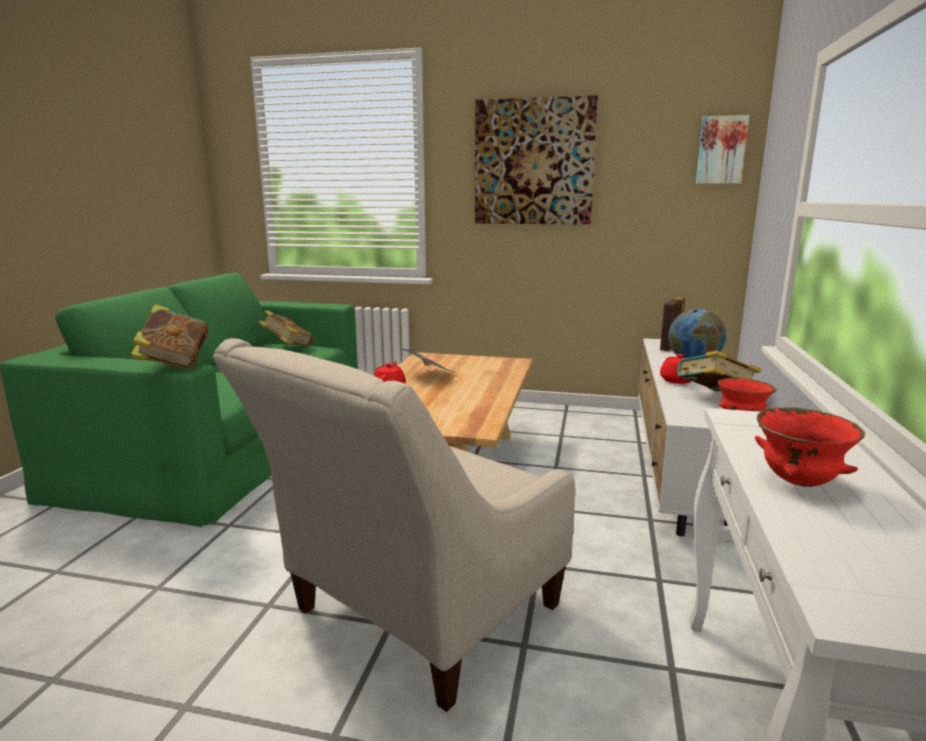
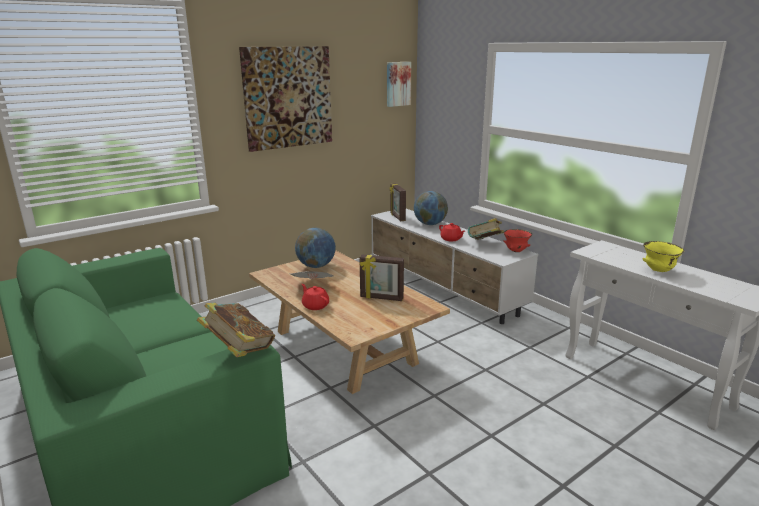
camera: 50 degrees left, 5 degrees up
beige armchair [213,338,575,712] -> none
book [258,310,313,347] -> none
red bowl [755,407,865,487] -> yellow bowl [642,241,684,272]
none -> globe [295,228,336,268]
none -> picture frame [359,255,404,301]

